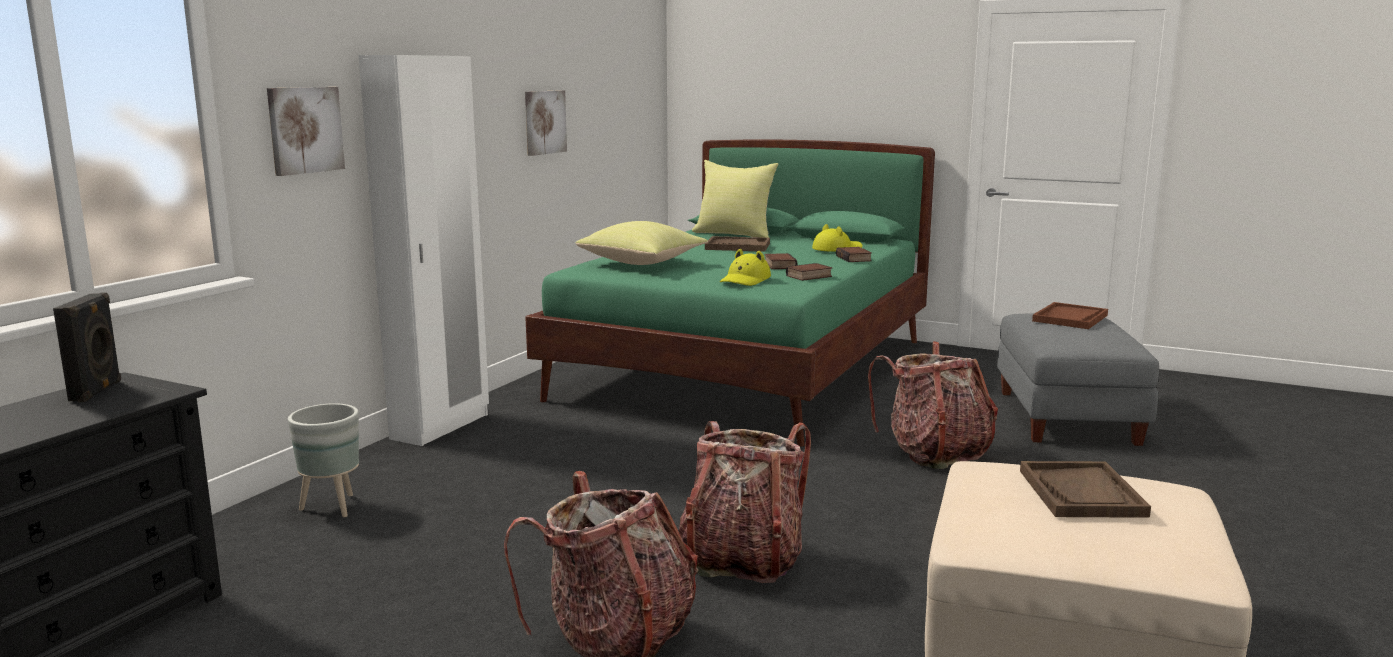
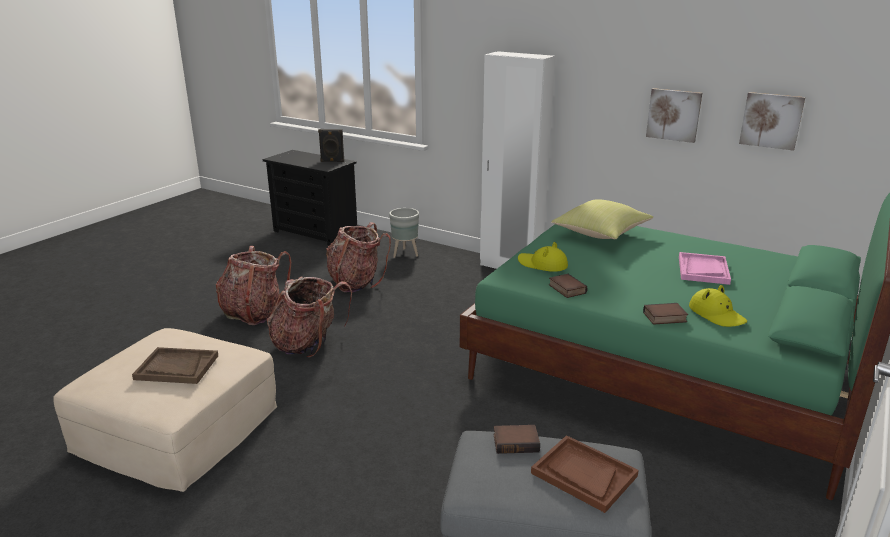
camera: 95 degrees right, 10 degrees up
picture [267,87,345,176] -> picture moved to [739,92,805,151]
yellow pillow [692,160,778,238] -> none
brown tray [705,236,770,252] -> pink tray [679,252,731,285]
book [764,253,797,269] -> book moved to [493,425,540,454]
backpack [868,341,998,469] -> backpack moved to [326,222,391,292]

